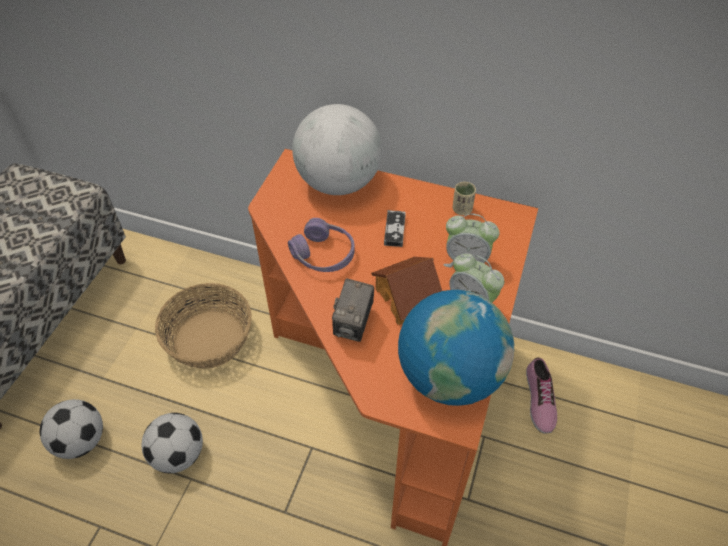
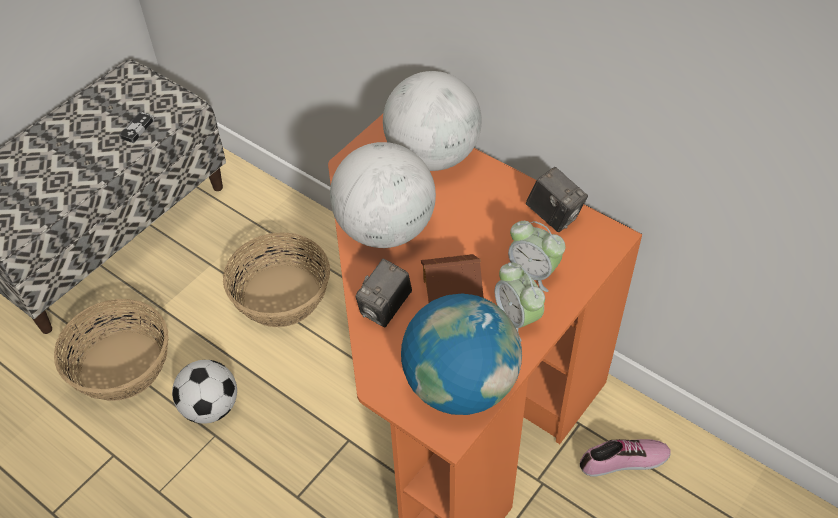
camera: 20 degrees right, 0 degrees up
football [40,399,103,459] -> basket [54,299,168,401]
purple headphones [288,218,355,272] -> globe [330,142,436,248]
game controller [384,210,406,247] -> game controller moved to [119,111,154,143]
beige cup [453,182,476,215] -> camera [526,167,588,232]
shoe [526,358,557,434] -> shoe turned 120 degrees counterclockwise [580,439,671,476]

